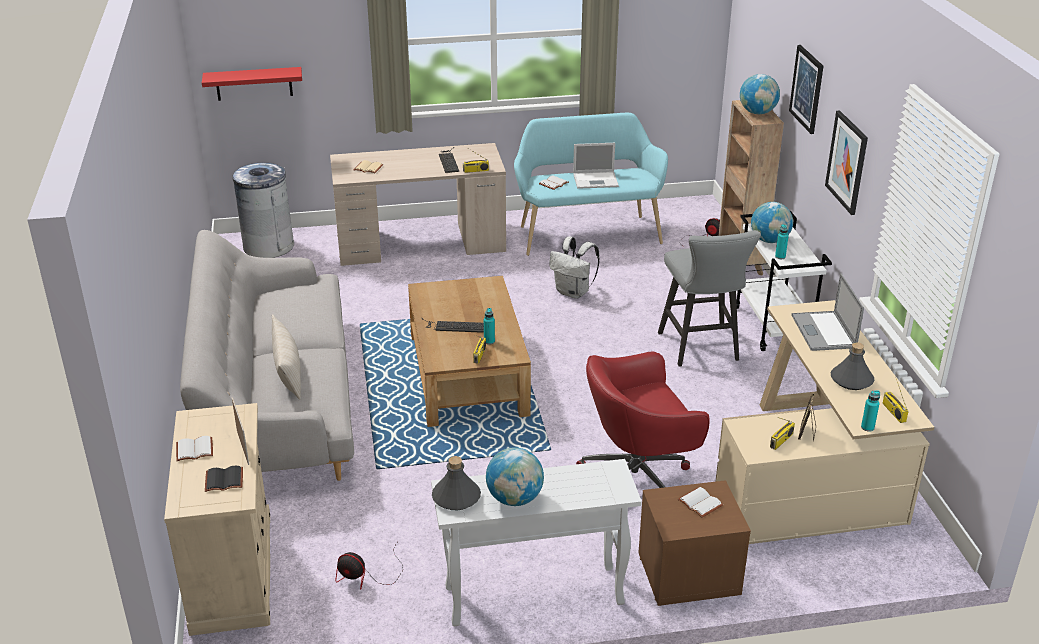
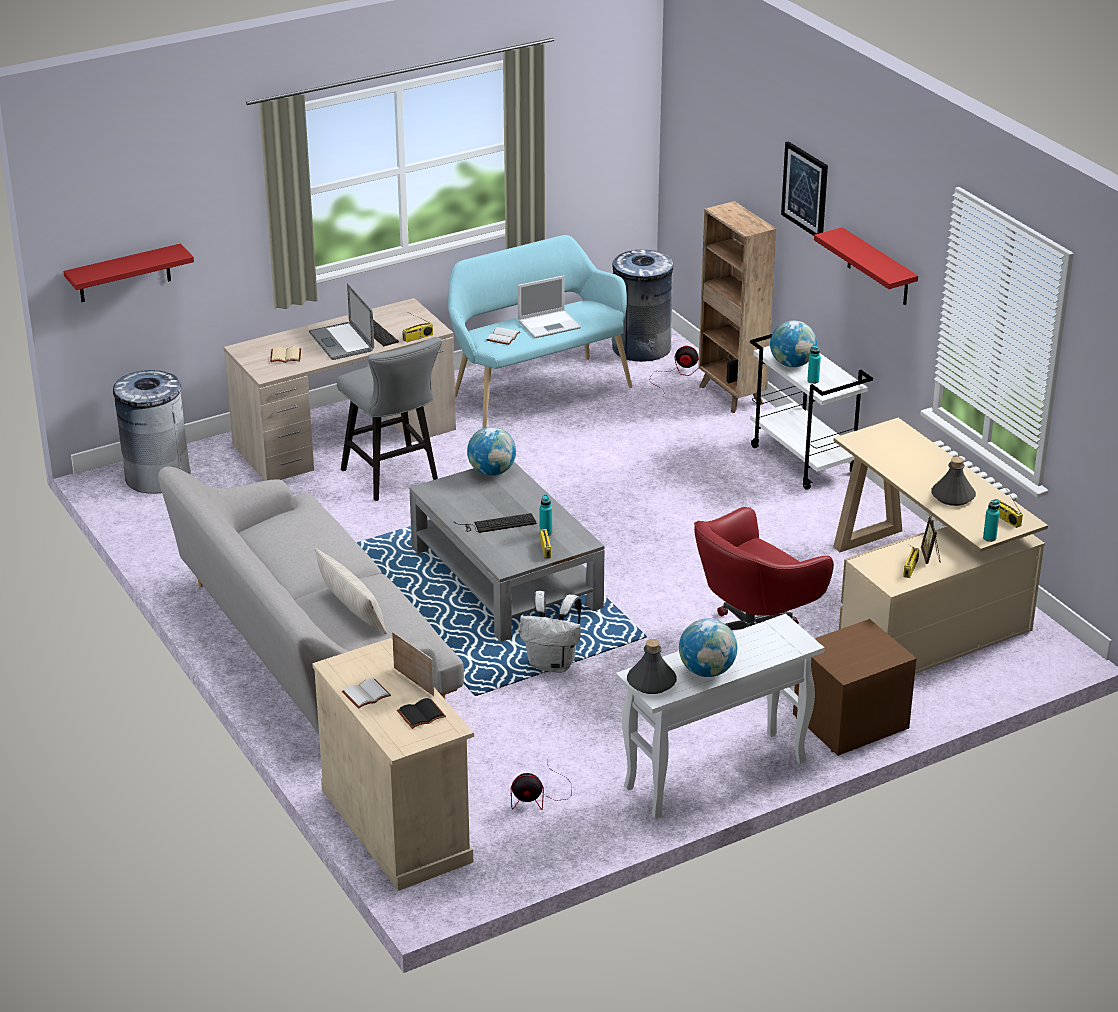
camera: 20 degrees left, 0 degrees up
brown coffee table [408,276,531,427] -> grey coffee table [409,462,605,642]
white backpack [549,236,600,299] -> white backpack moved to [520,591,582,673]
grey stool [658,230,761,367] -> grey stool moved to [336,337,442,501]
white book [678,487,723,517] -> none
globe [740,74,780,114] -> globe moved to [467,427,516,476]
laptop [791,273,864,351] -> laptop moved to [309,283,374,360]
picture [825,111,868,215] -> red shelf [814,227,918,305]
none -> grey trash can [612,249,673,362]

